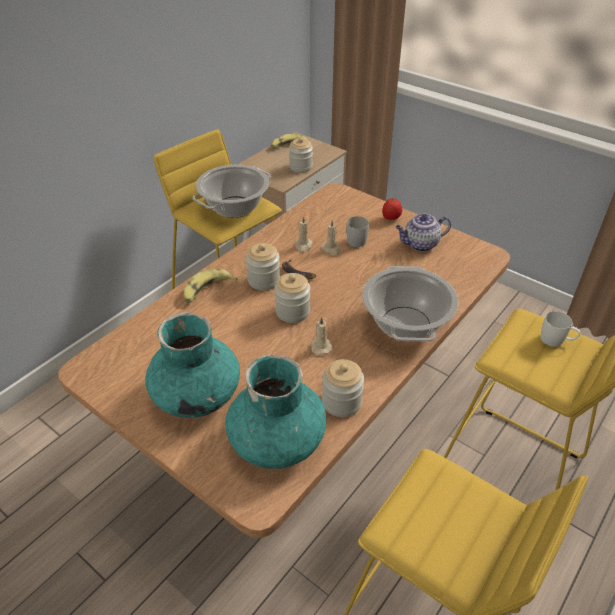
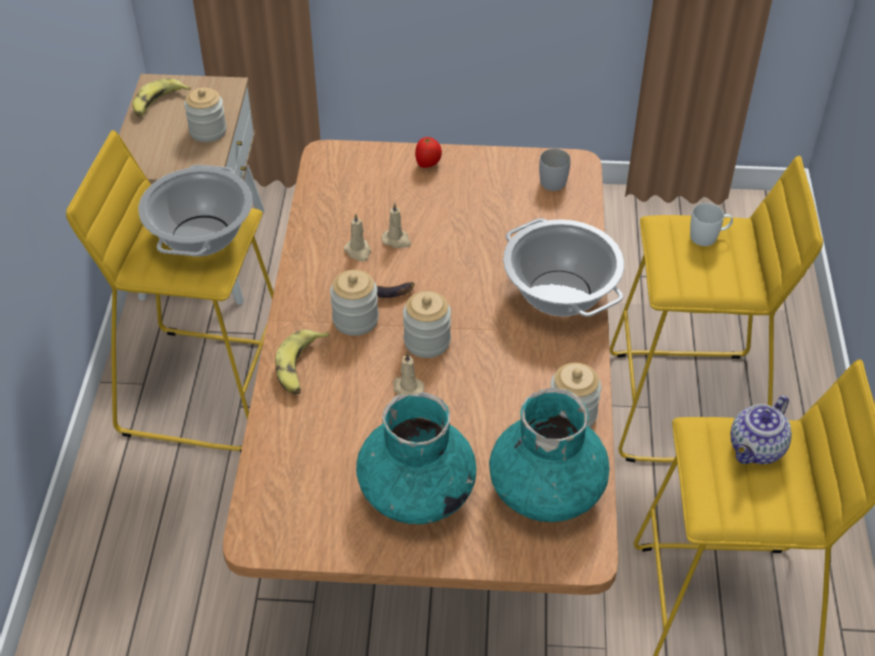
camera: 35 degrees left, 5 degrees up
beige candle [311,317,333,355] -> beige candle moved to [393,352,424,395]
white mug [346,216,369,247] -> white mug moved to [539,149,571,191]
teapot [396,214,451,252] -> teapot moved to [730,395,792,464]

